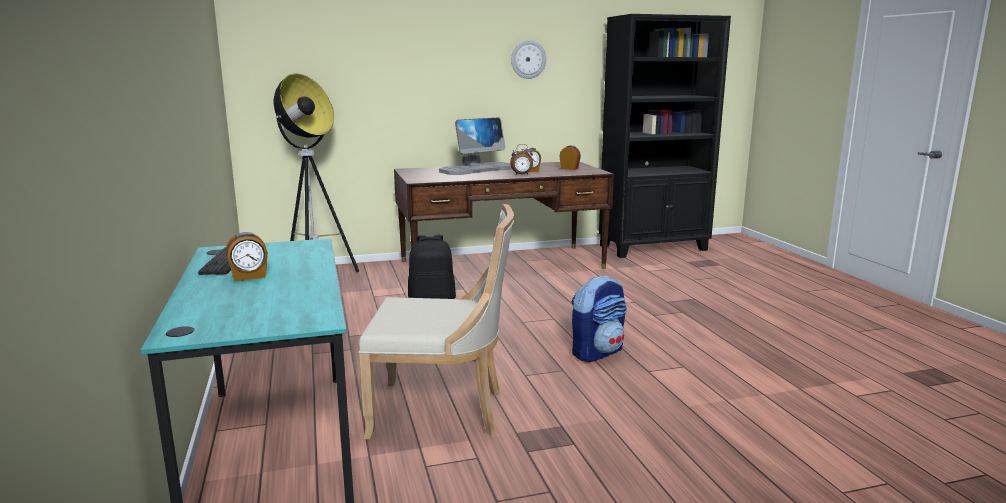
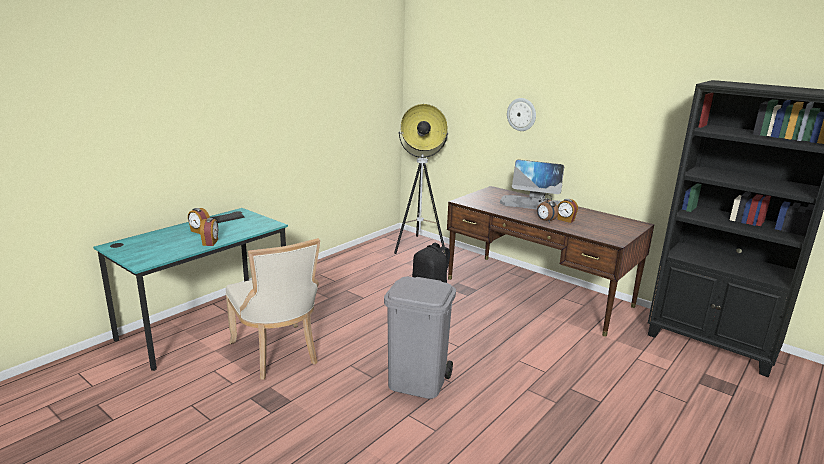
camera: 55 degrees right, 5 degrees up
wall clock [511,40,546,79] -> wall clock moved to [507,98,536,131]
alarm clock [559,145,581,170] -> alarm clock moved to [200,218,218,246]
backpack [572,276,627,362] -> grey trash can [384,277,456,399]

